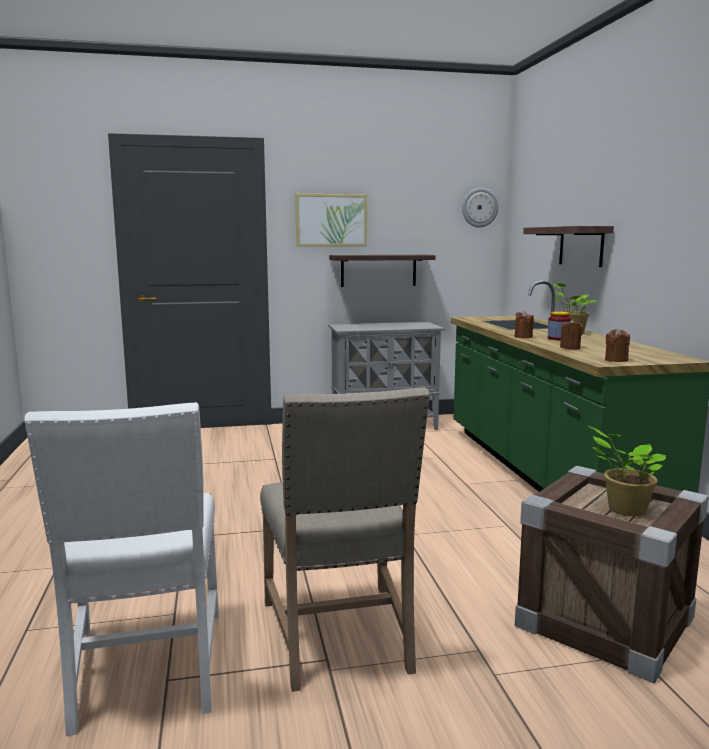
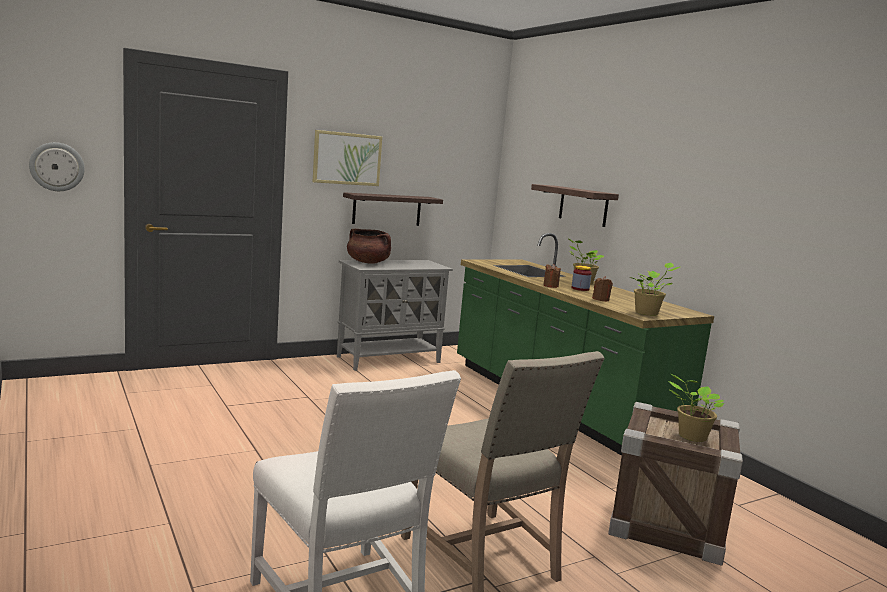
camera: 20 degrees left, 0 degrees up
wall clock [462,188,498,227] -> wall clock moved to [29,142,85,191]
brown candle [605,328,630,362] -> potted plant [629,263,680,316]
none -> brown cooking pot [347,229,391,264]

